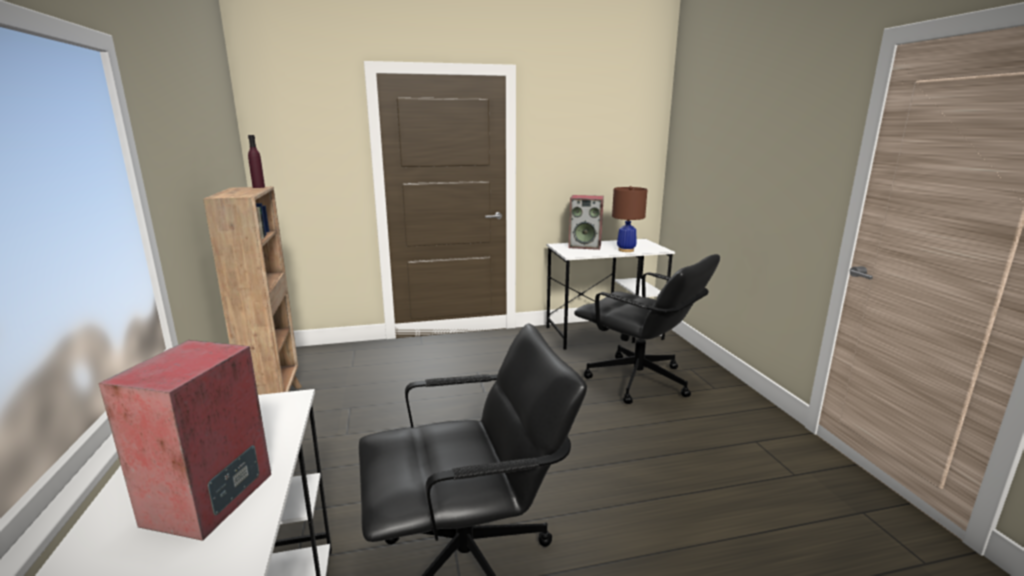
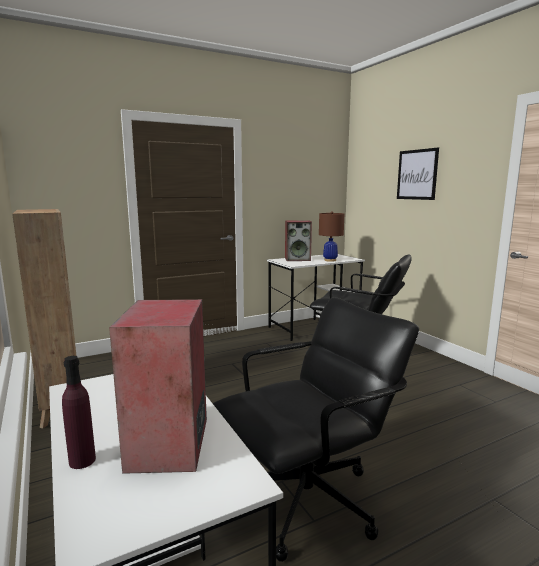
camera: 15 degrees left, 5 degrees down
purple bottle [248,135,265,188] -> purple bottle moved to [62,356,96,469]
none -> picture [397,148,439,200]

